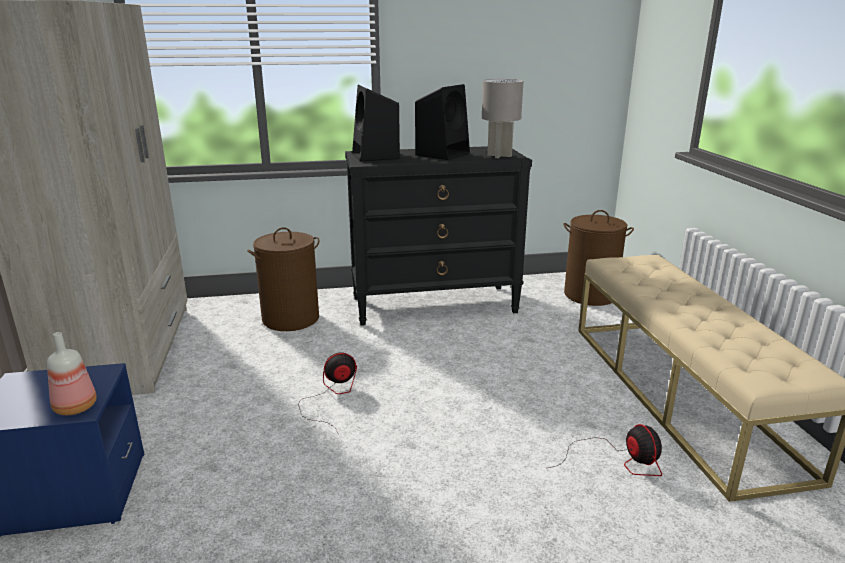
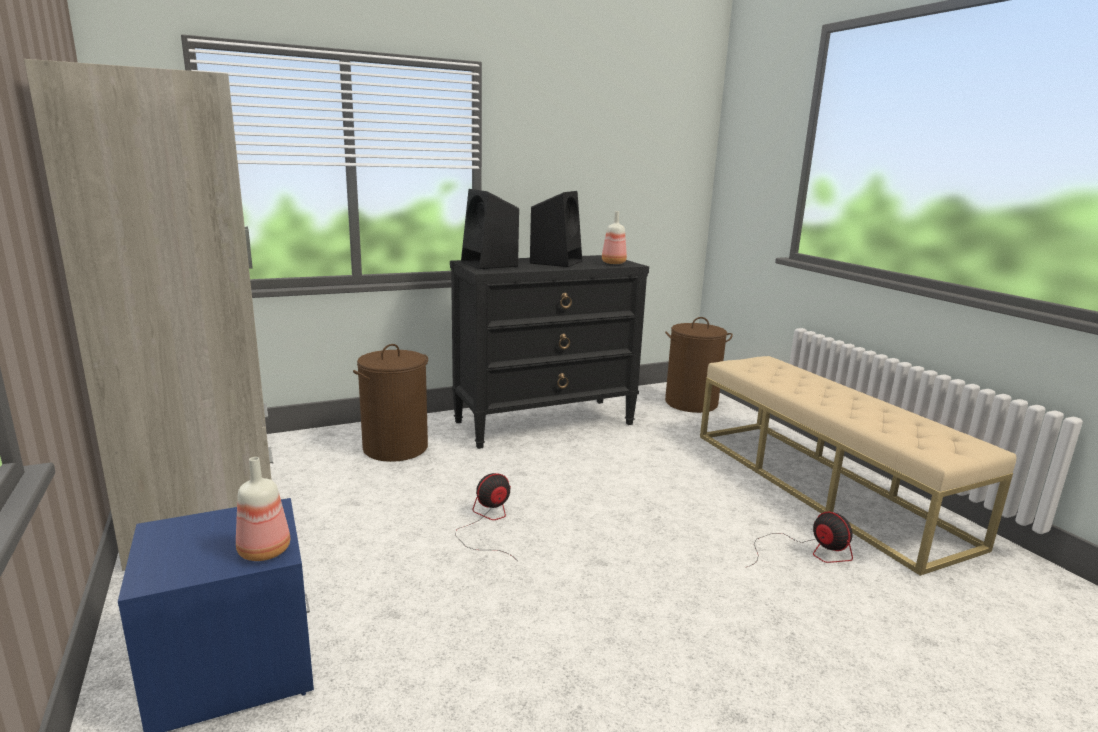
camera: 15 degrees left, 5 degrees down
grey table lamp [482,79,523,158] -> bottle [602,211,627,264]

